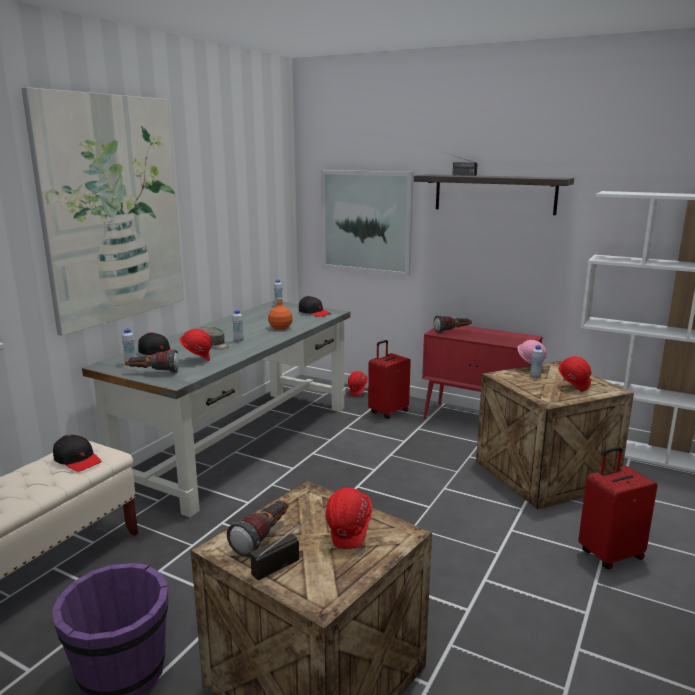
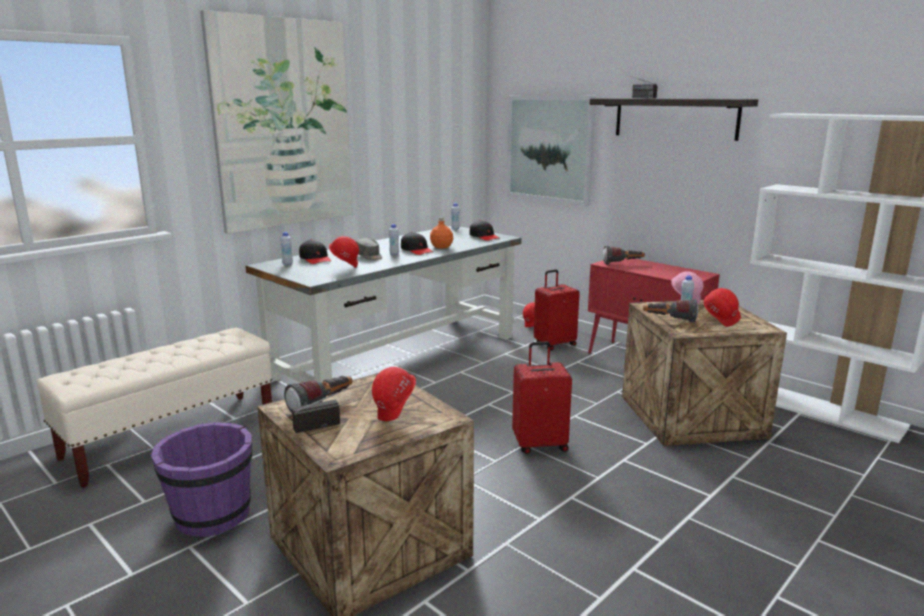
camera: 15 degrees right, 0 degrees up
black cap [53,435,101,472] -> black cap moved to [401,232,433,255]
flashlight [125,350,179,373] -> flashlight moved to [643,299,698,323]
red suitcase [578,447,657,569] -> red suitcase moved to [512,342,572,454]

